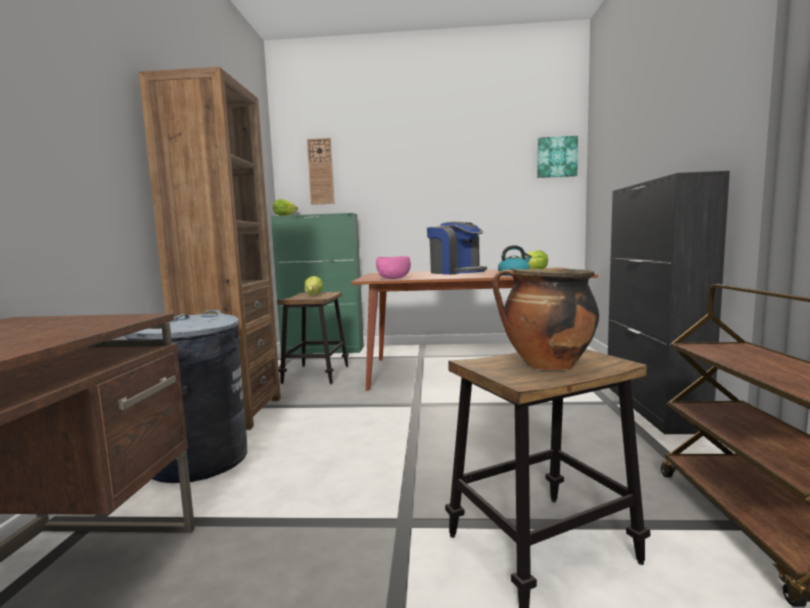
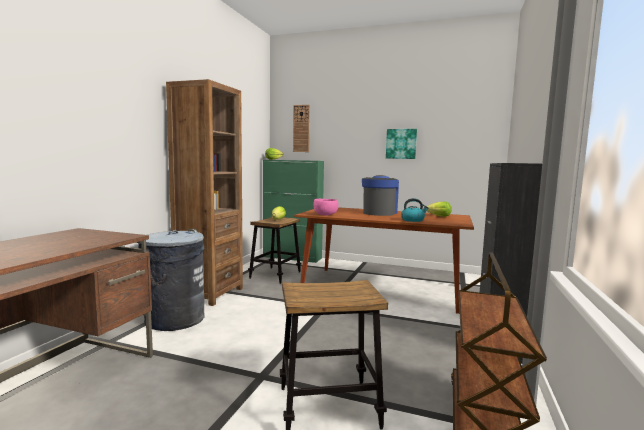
camera: 15 degrees right, 0 degrees up
coffee machine [427,222,487,275] -> coffee machine turned 135 degrees counterclockwise [362,175,399,216]
cooking pot [492,268,599,371] -> none
picture [537,136,578,178] -> picture moved to [386,129,417,159]

